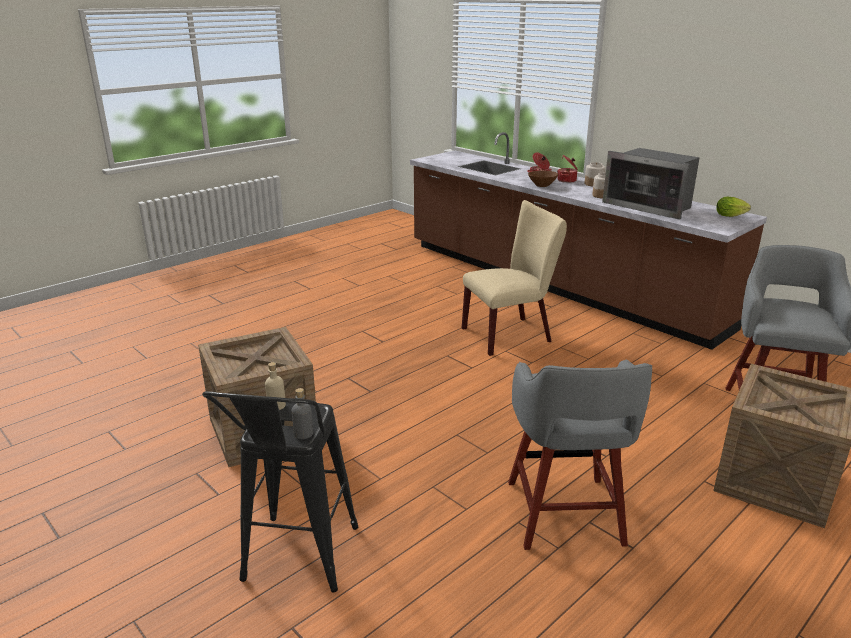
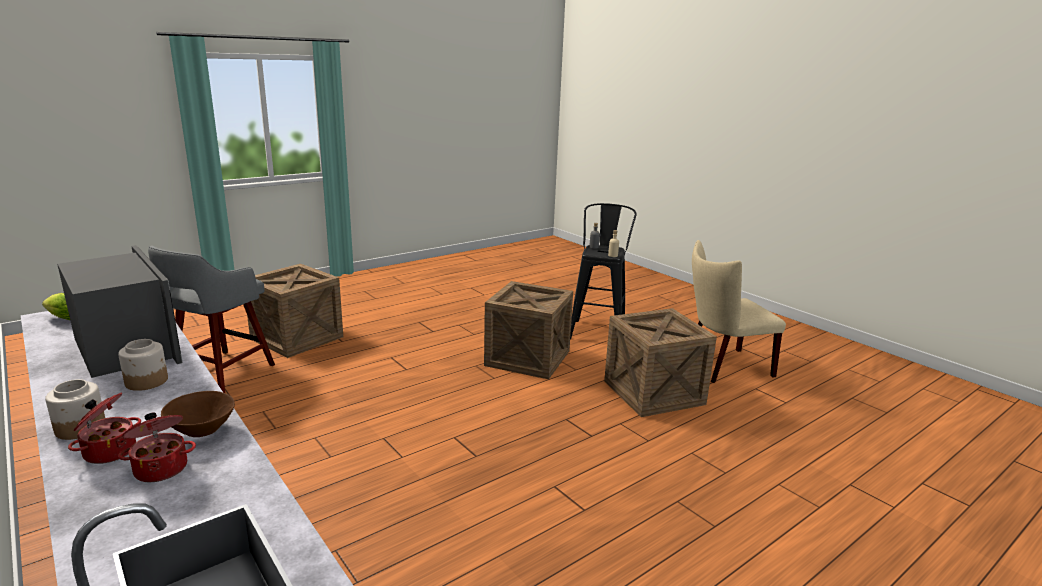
camera: 175 degrees left, 5 degrees down
beige chair [462,200,567,356] -> beige chair moved to [692,240,786,383]
grey stool [508,359,652,550] -> none
none -> crate [484,281,573,379]

